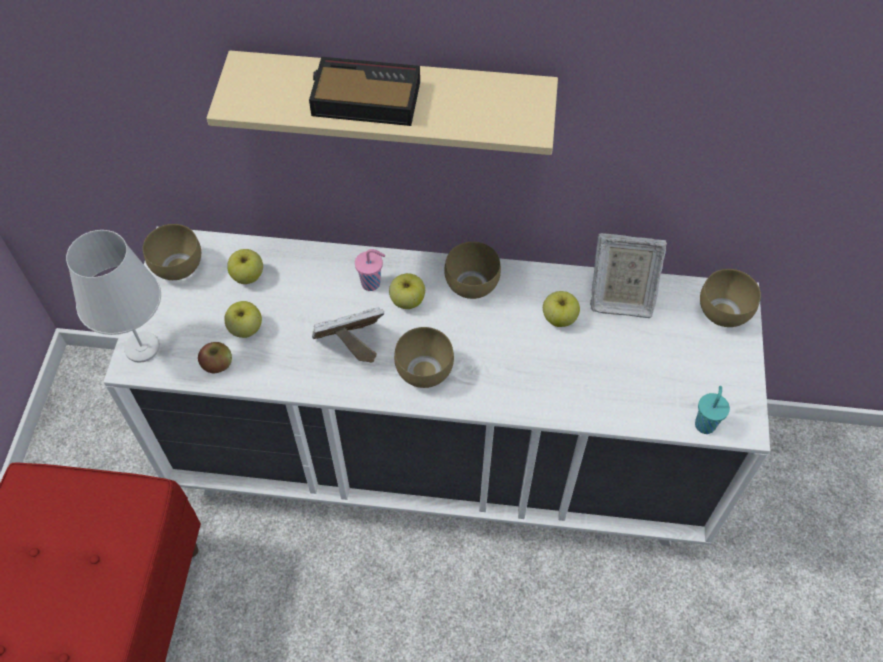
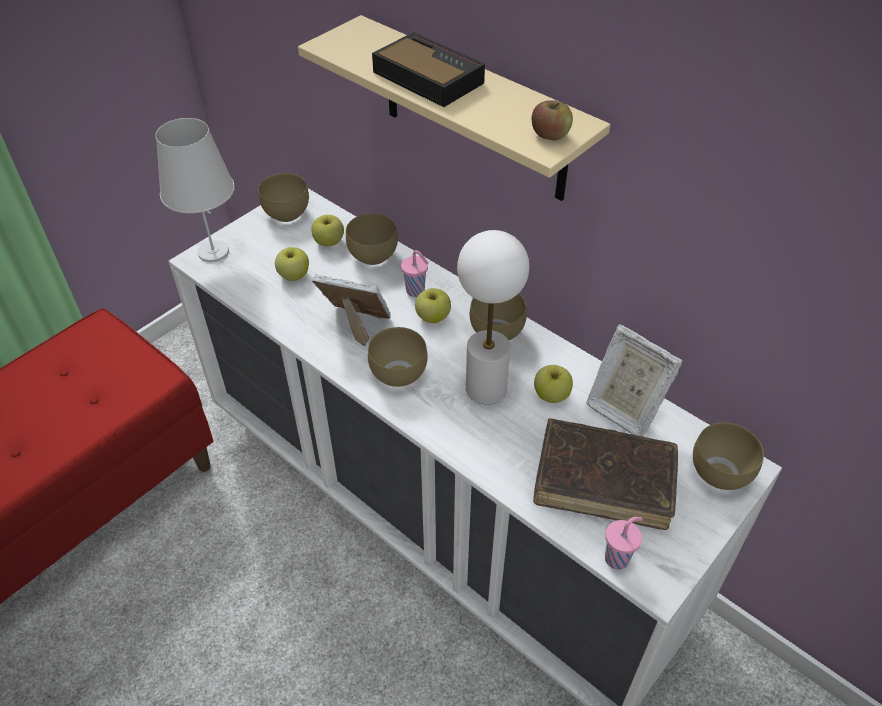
camera: 35 degrees right, 10 degrees down
apple [198,342,232,373] -> apple moved to [532,100,573,140]
turquoise cup [695,386,730,434] -> pink cup [605,517,643,570]
none -> brown bowl [346,213,398,265]
none -> white table lamp [457,230,529,404]
none -> brown book [533,418,678,530]

